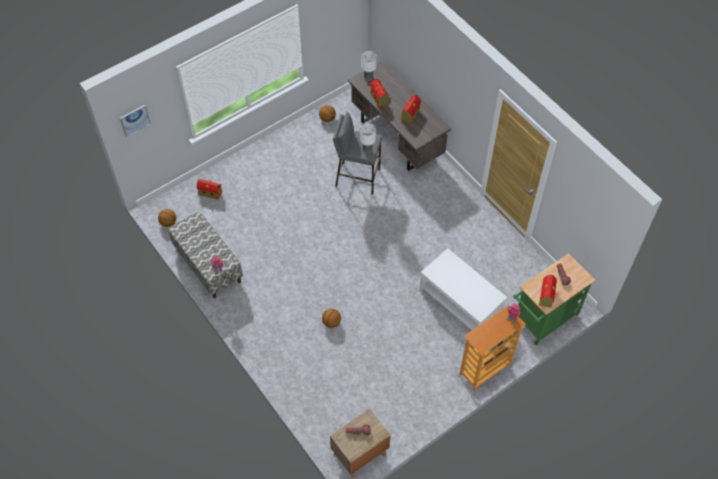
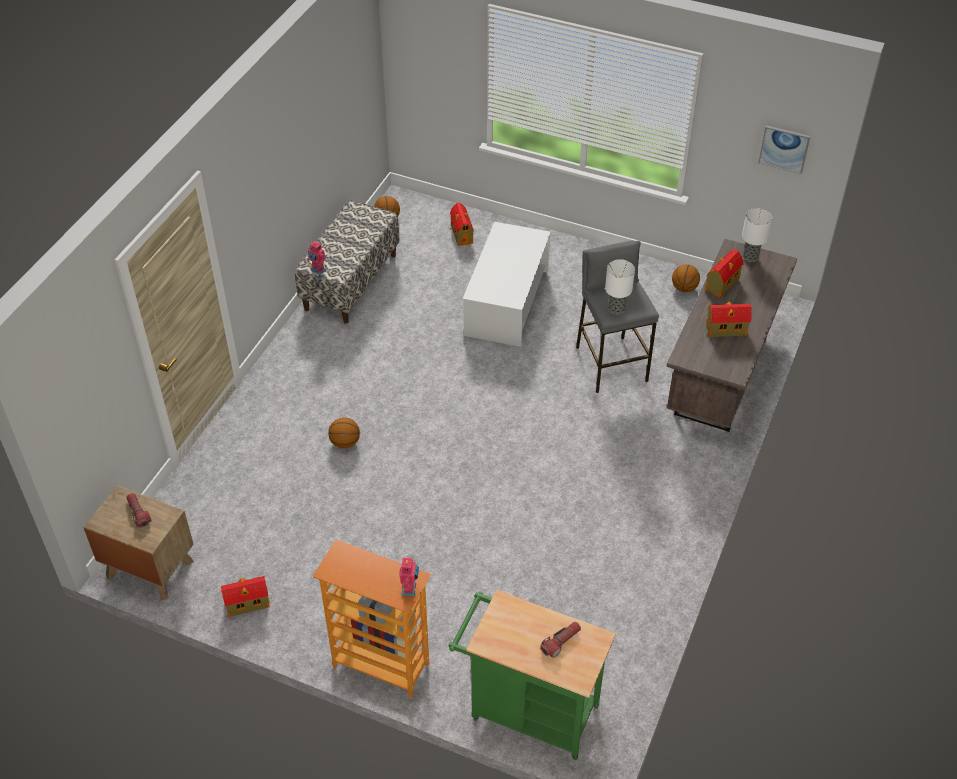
camera: 60 degrees right, 10 degrees down
picture [120,105,151,137] -> picture moved to [758,125,810,174]
white coffee table [420,248,507,330] -> white coffee table moved to [463,222,551,347]
toy house [539,275,557,308] -> toy house moved to [221,576,270,617]

